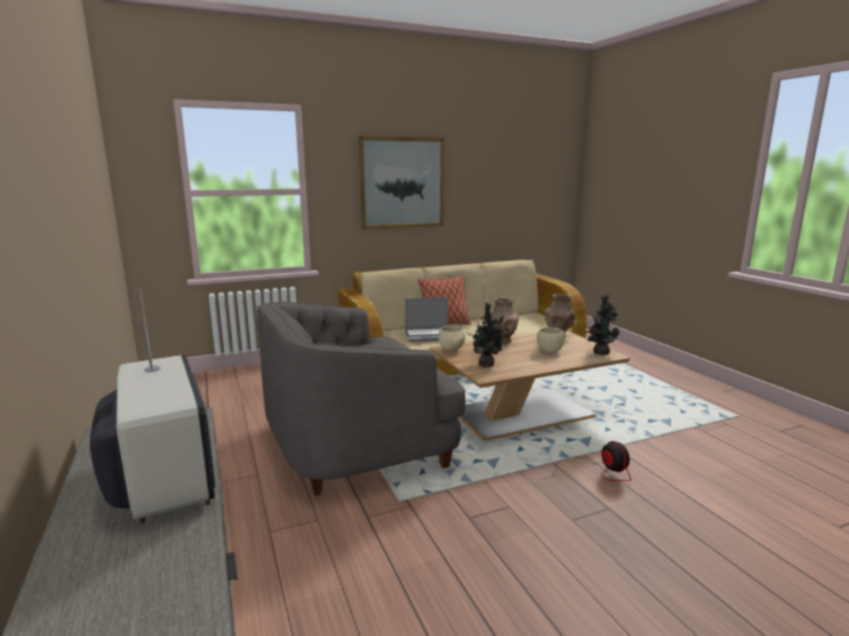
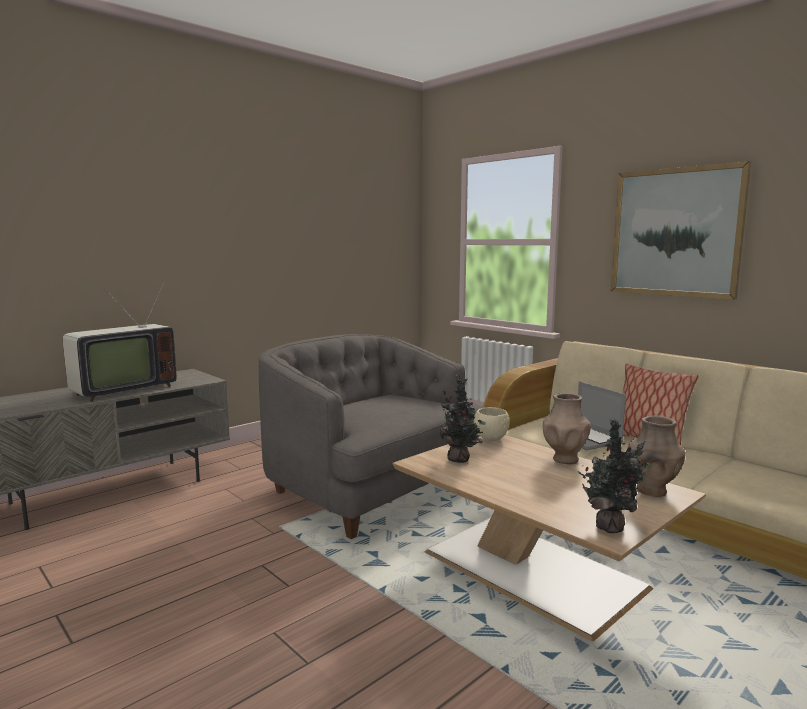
camera: 70 degrees right, 5 degrees down
beige bowl [537,327,565,353] -> none
fan [543,441,631,481] -> none

